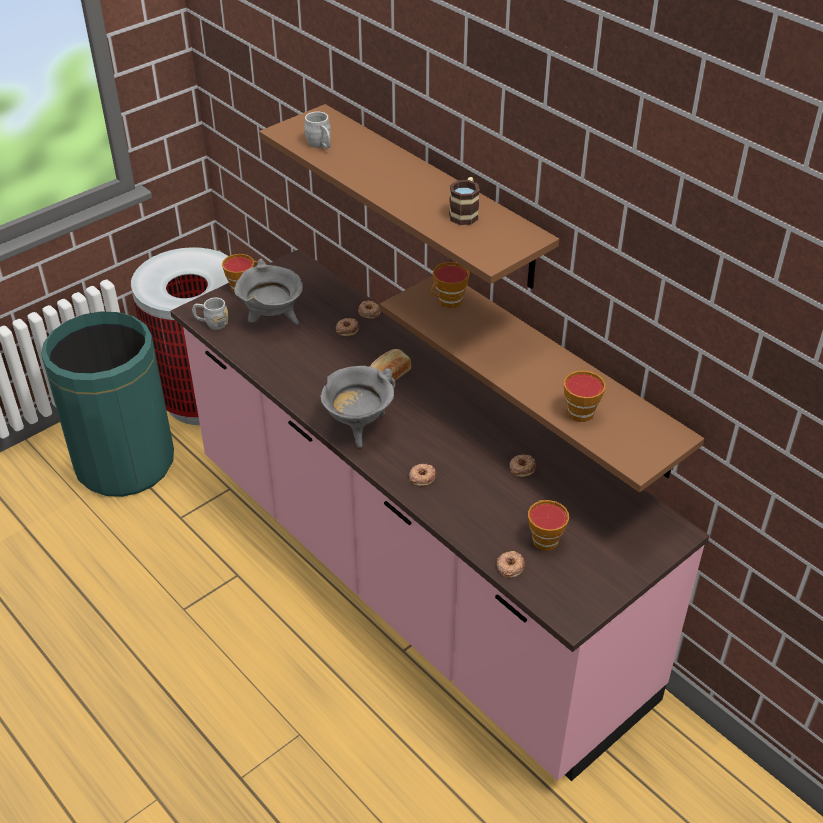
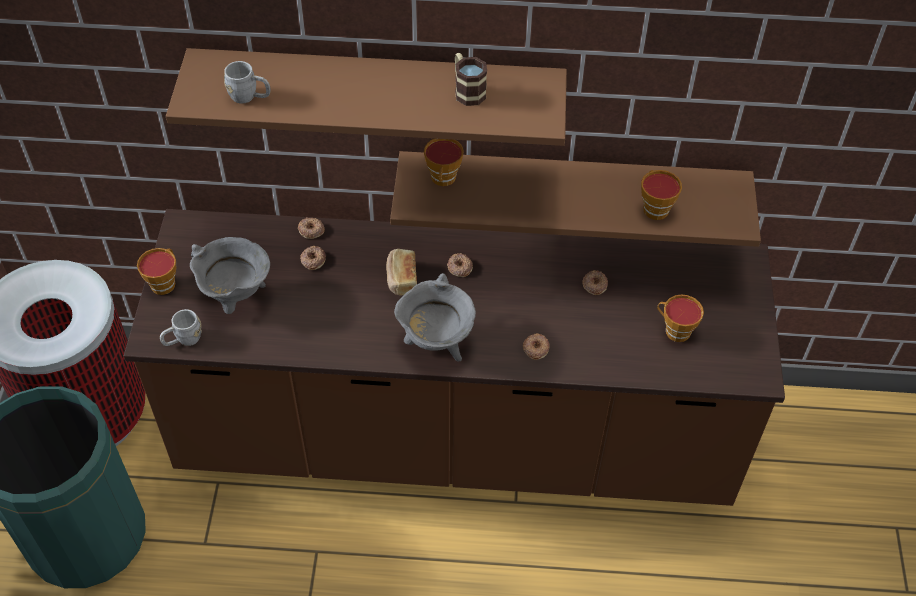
camera: 45 degrees left, 10 degrees up
pink counter [170,249,709,781] -> brown counter [124,209,785,506]
donut [496,551,525,578] -> donut moved to [447,253,473,277]

